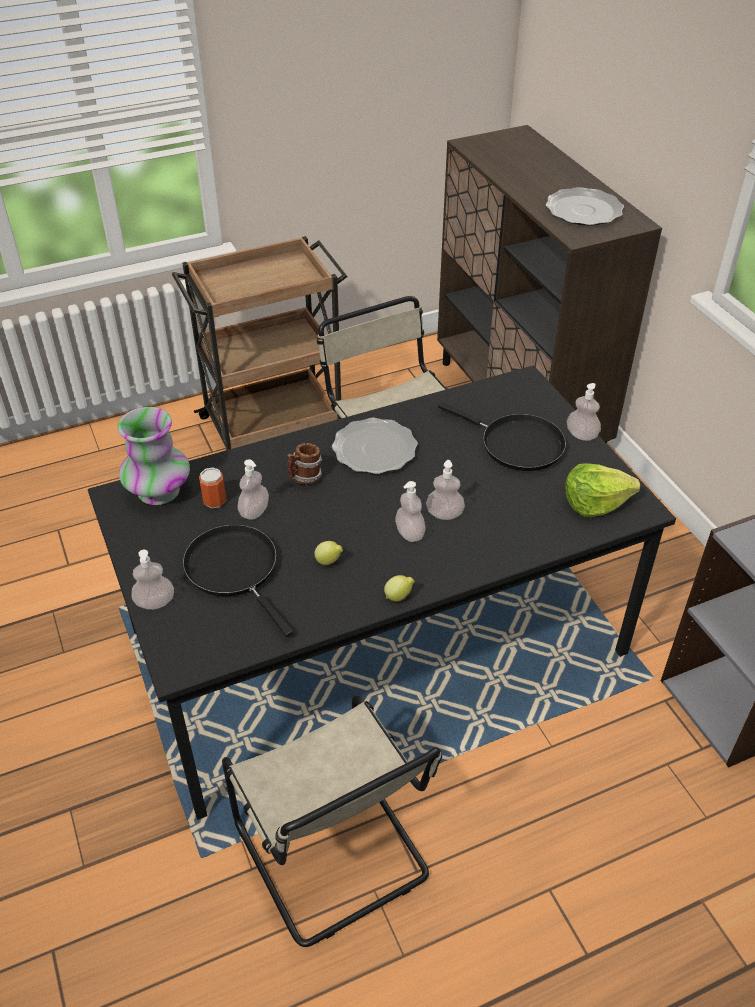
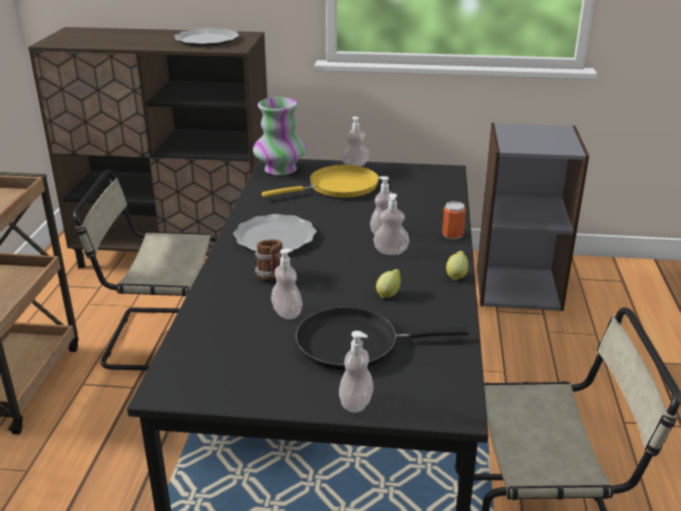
camera: 60 degrees left, 15 degrees down
vase [118,407,190,505] -> vase moved to [253,97,307,175]
can [199,467,226,509] -> can moved to [442,201,466,239]
black frying pan [438,402,566,471] -> yellow frying pan [262,165,379,197]
lettuce [565,463,640,517] -> none

